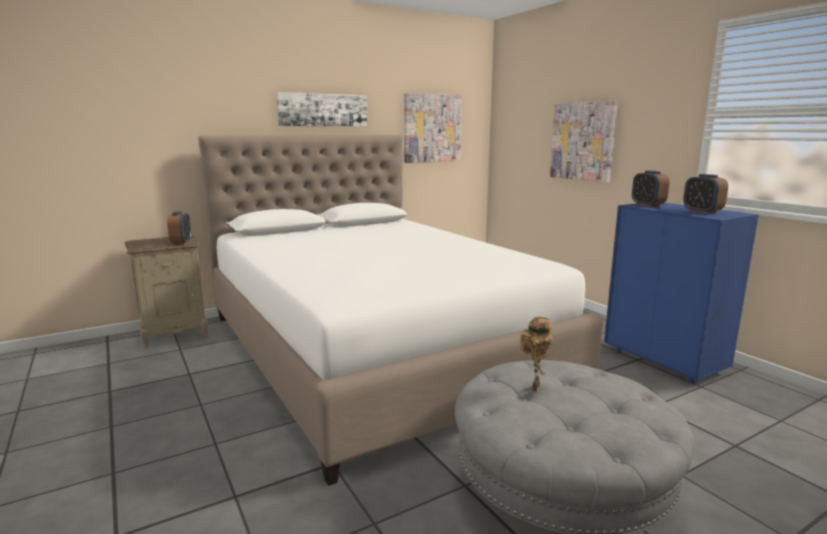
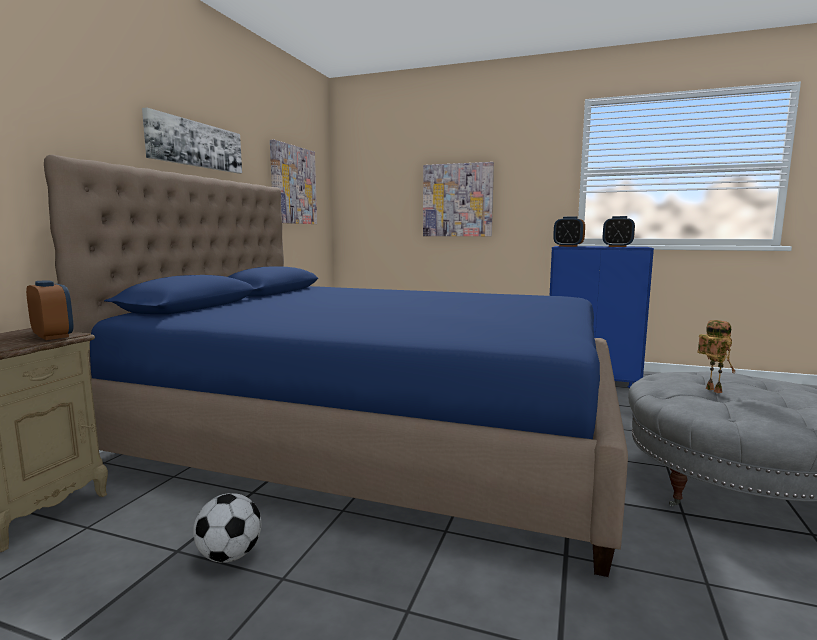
camera: 40 degrees left, 5 degrees down
white bed [198,135,603,486] -> blue bed [44,155,628,577]
none -> football [193,493,261,562]

